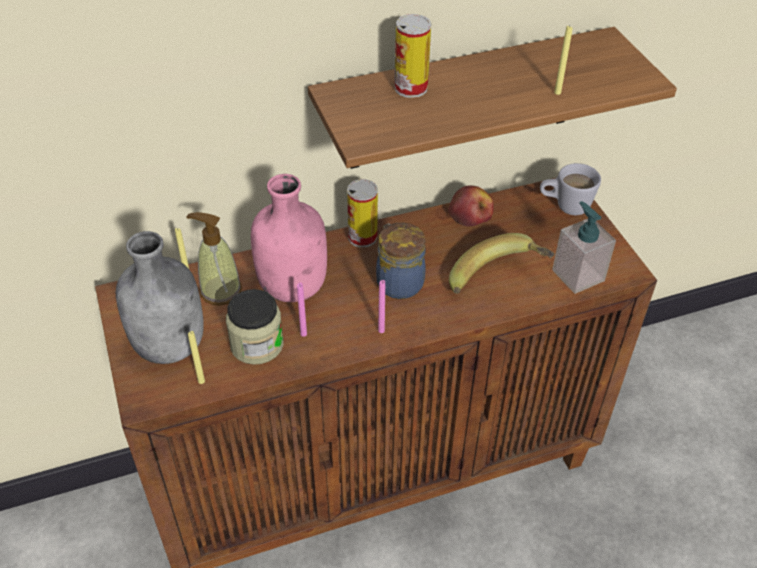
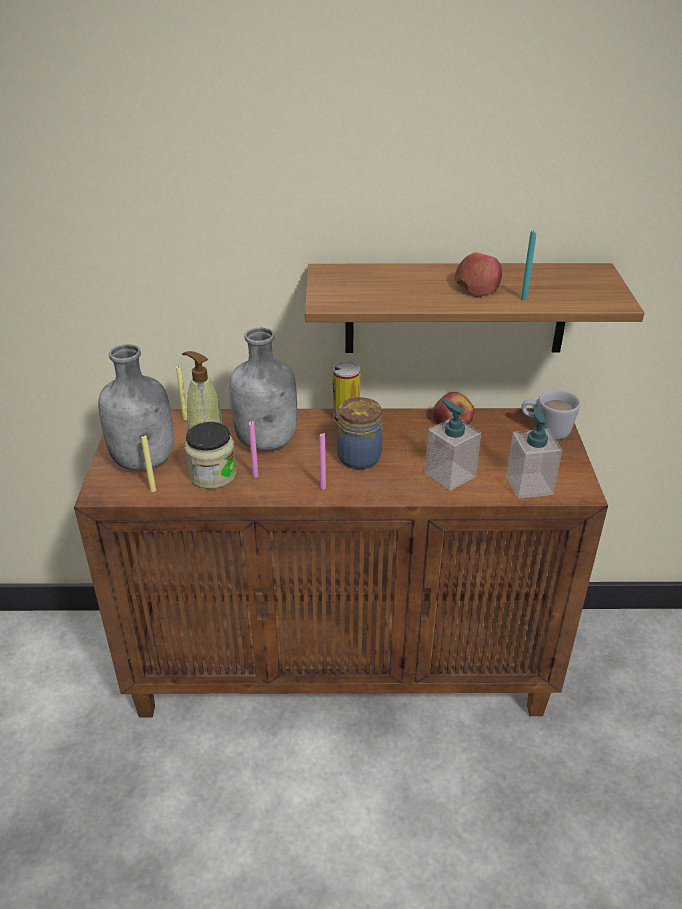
camera: 20 degrees right, 10 degrees down
pink bottle [251,174,327,302] -> grey bottle [229,328,297,450]
can [394,14,431,98] -> none
banana [449,233,555,294] -> soap dispenser [425,399,481,491]
yellow candle [554,26,573,95] -> turquoise candle [521,231,536,300]
none -> apple [455,252,502,297]

